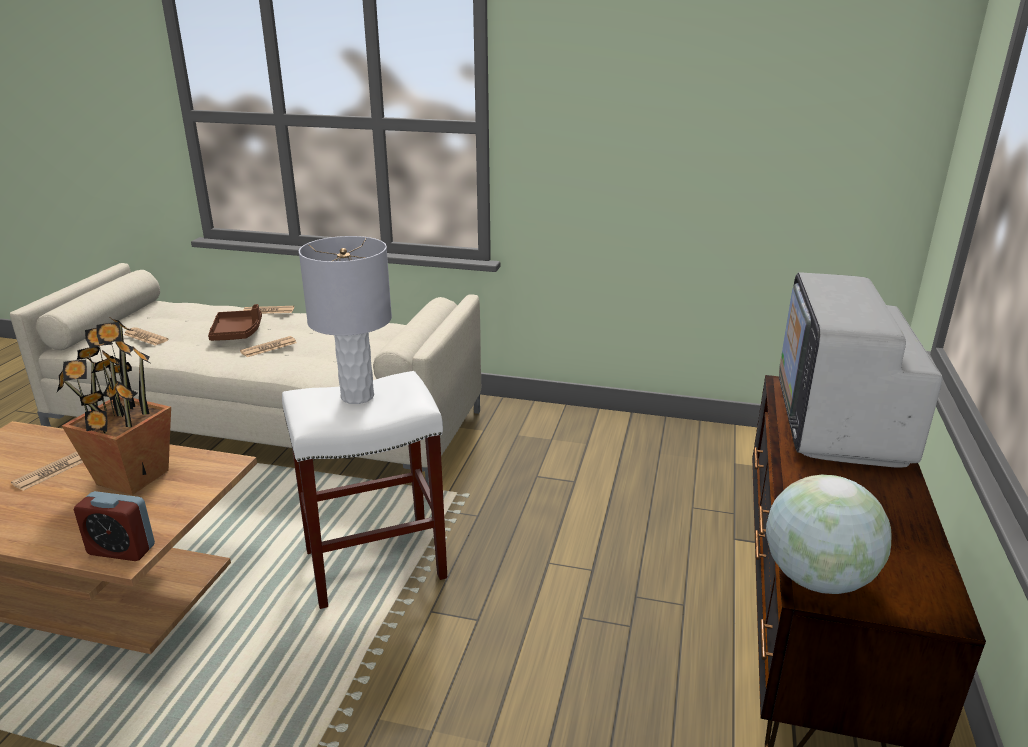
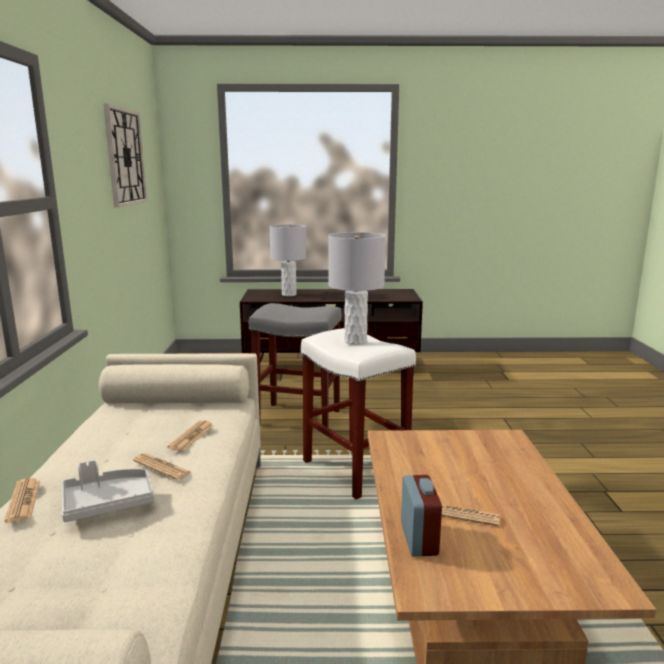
camera: 105 degrees left, 10 degrees down
potted plant [57,318,171,495] -> none
alarm clock [74,491,155,561] -> alarm clock moved to [401,475,442,557]
newspaper [123,327,169,345] -> newspaper moved to [167,420,214,451]
brown tray [208,304,262,341] -> grey tray [62,460,155,522]
globe [766,475,892,594] -> none
television [779,272,943,468] -> grey table lamp [270,224,306,296]
none -> wall clock [104,104,147,208]
none -> grey stool [249,303,342,428]

